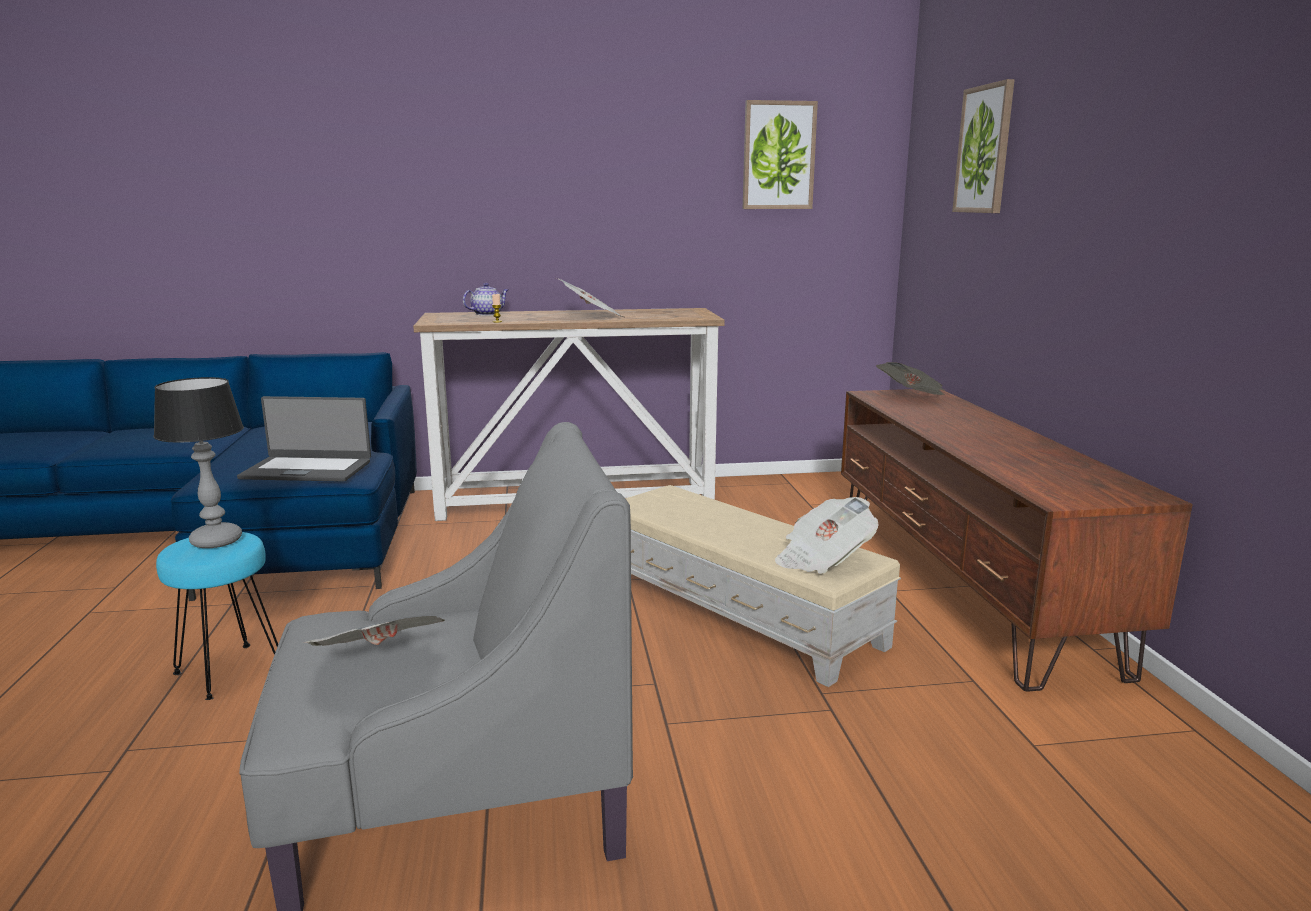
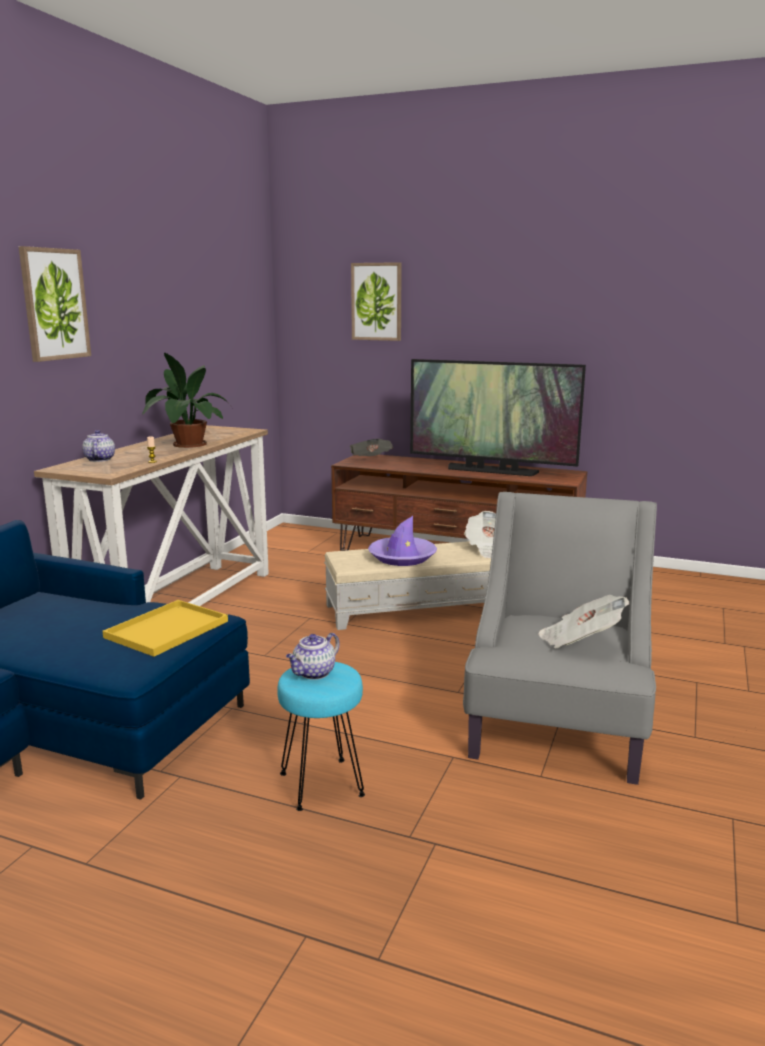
camera: 60 degrees left, 0 degrees up
table lamp [153,377,244,548] -> teapot [286,633,340,680]
laptop [237,396,371,482] -> yellow tray [103,600,228,657]
newspaper [556,278,624,317] -> potted plant [142,353,230,448]
picture [743,100,818,209] -> picture moved to [18,246,91,362]
none -> purple hat [368,516,437,566]
none -> television [410,359,586,476]

